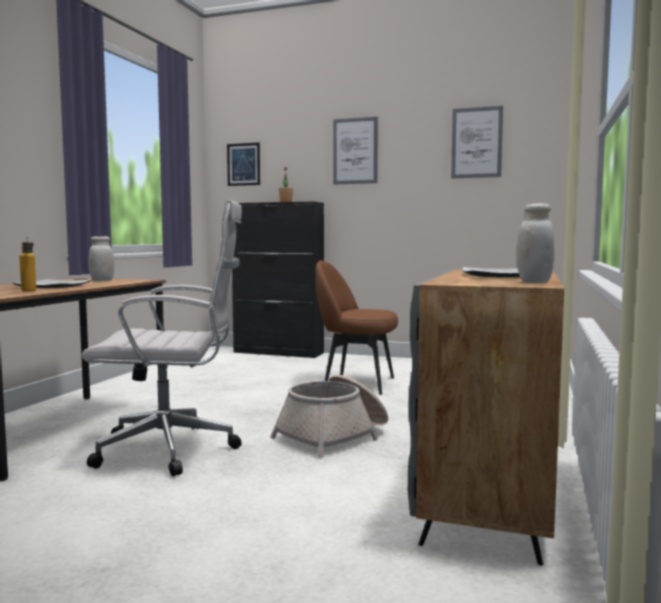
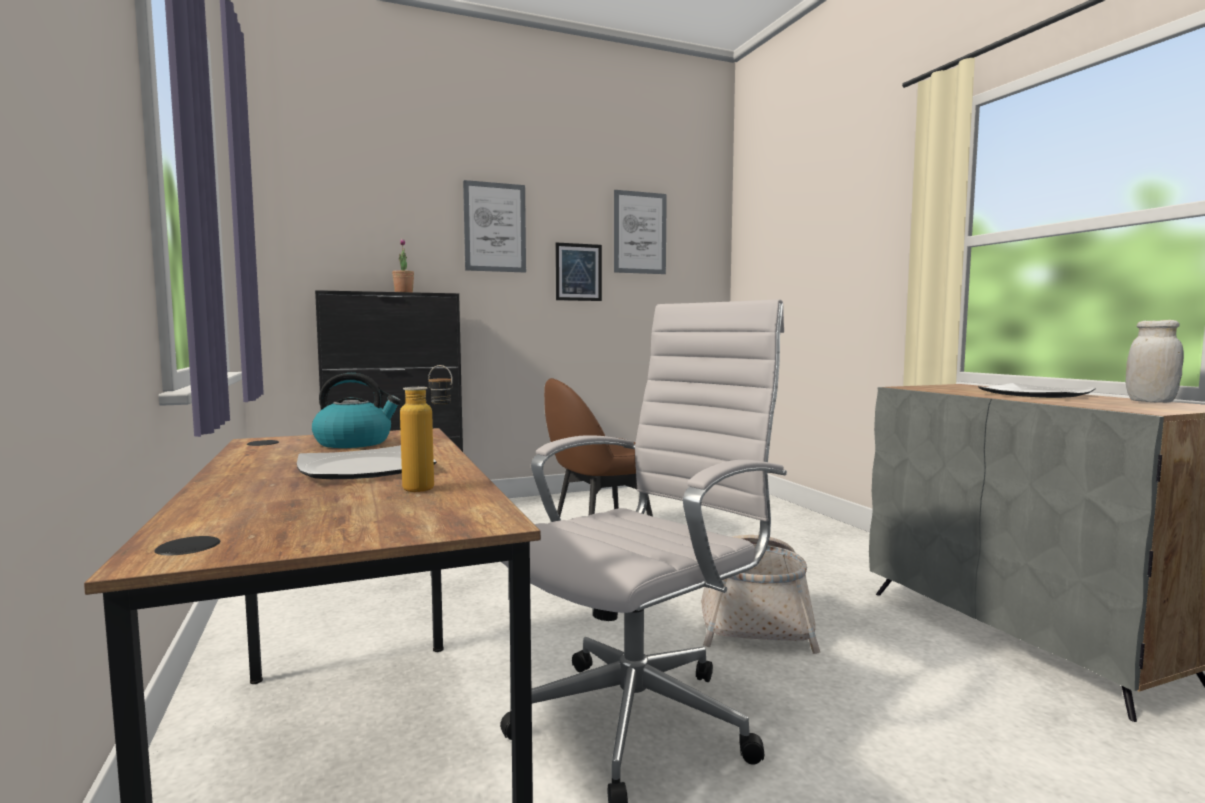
camera: 40 degrees left, 0 degrees up
white jar [89,236,114,281] -> kettle [312,373,401,448]
picture [227,143,260,186] -> picture moved to [555,242,602,301]

